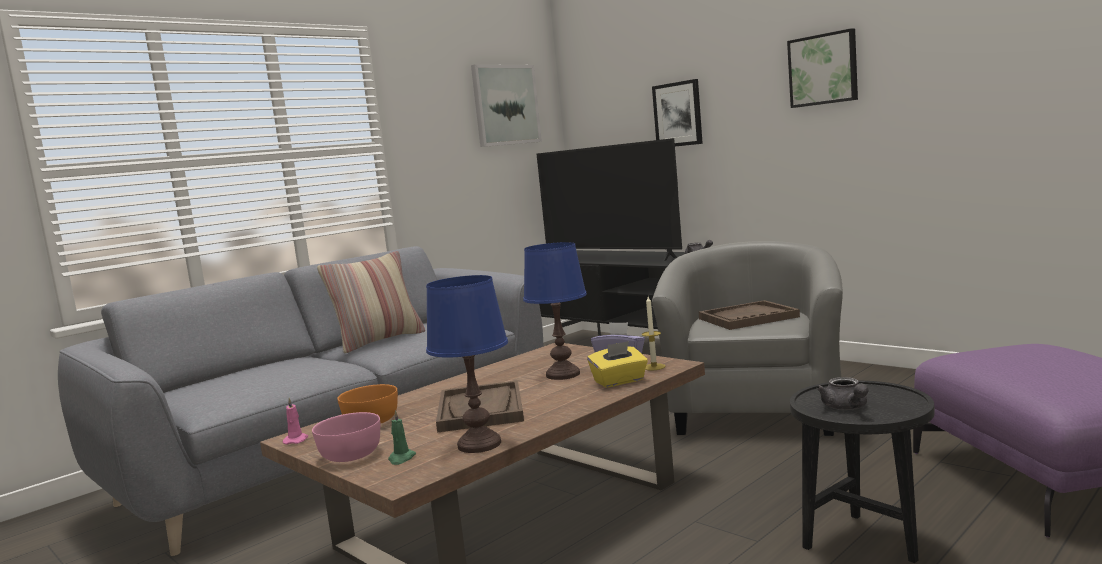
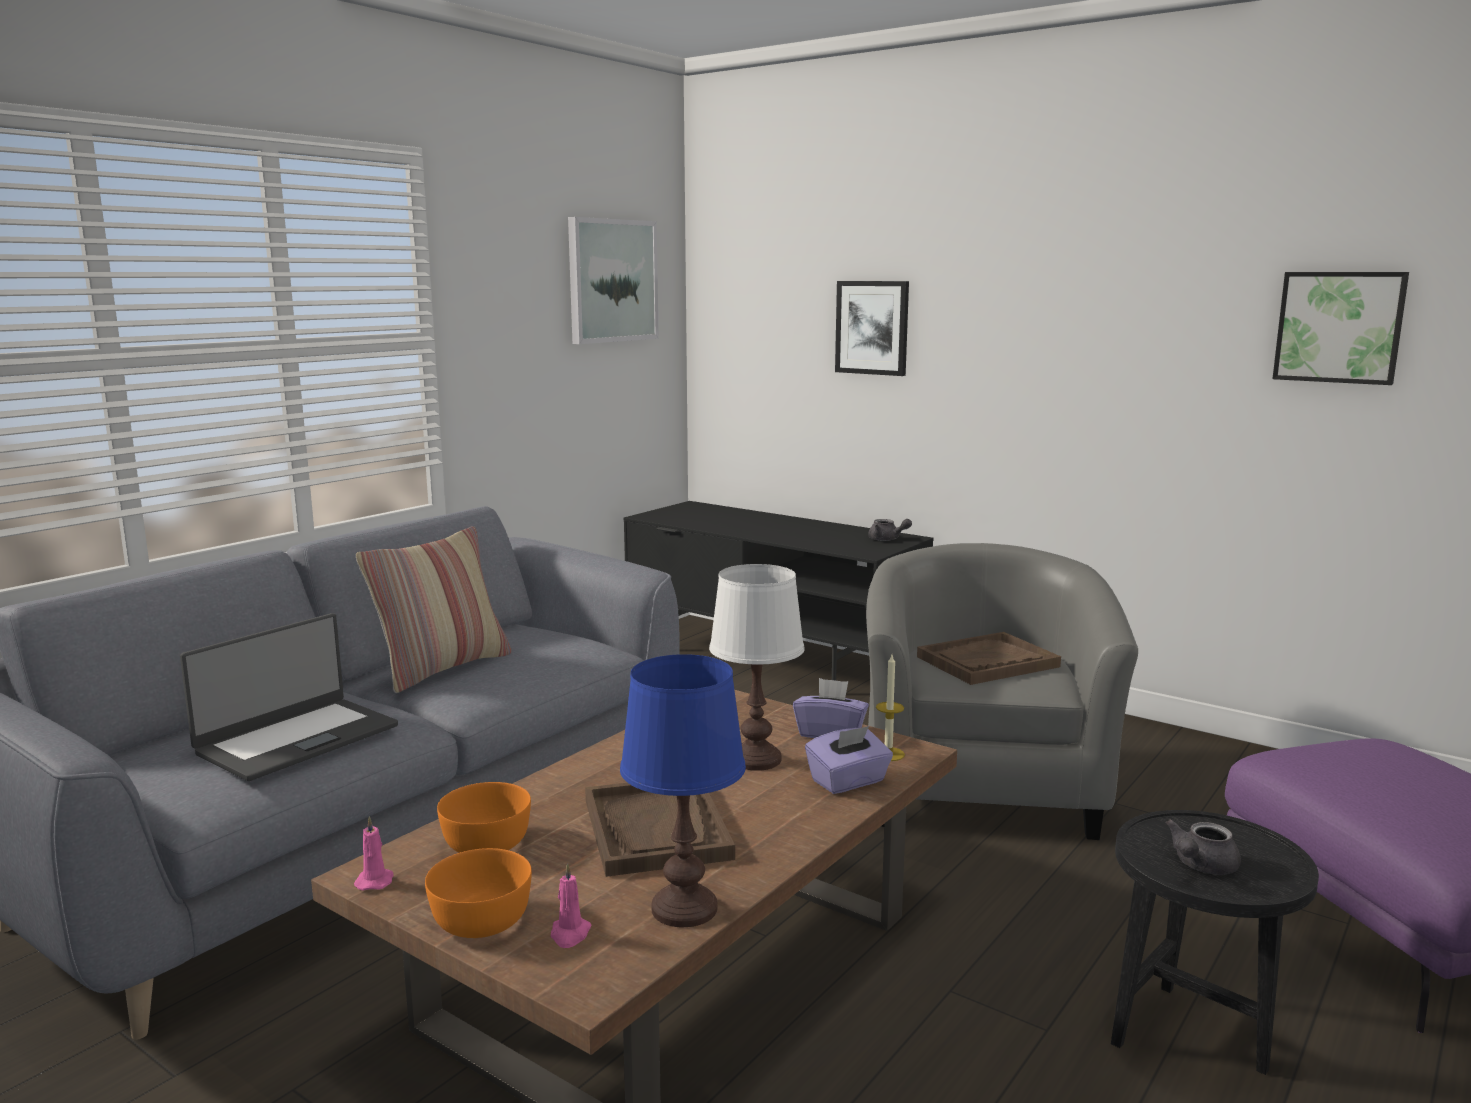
camera: 10 degrees left, 5 degrees up
pink bowl [312,412,380,462] -> orange bowl [425,848,532,938]
green candle [388,410,416,465] -> pink candle [551,863,592,948]
blue table lamp [523,242,587,380] -> white table lamp [709,564,805,771]
television [537,138,682,261] -> none
yellow tissue box [587,341,648,388] -> purple tissue box [805,726,893,794]
picture [787,28,858,108] -> picture moved to [1273,272,1409,385]
grey teapot [816,377,868,410] -> grey teapot turned 60 degrees clockwise [1166,819,1241,875]
none -> laptop [180,613,398,781]

